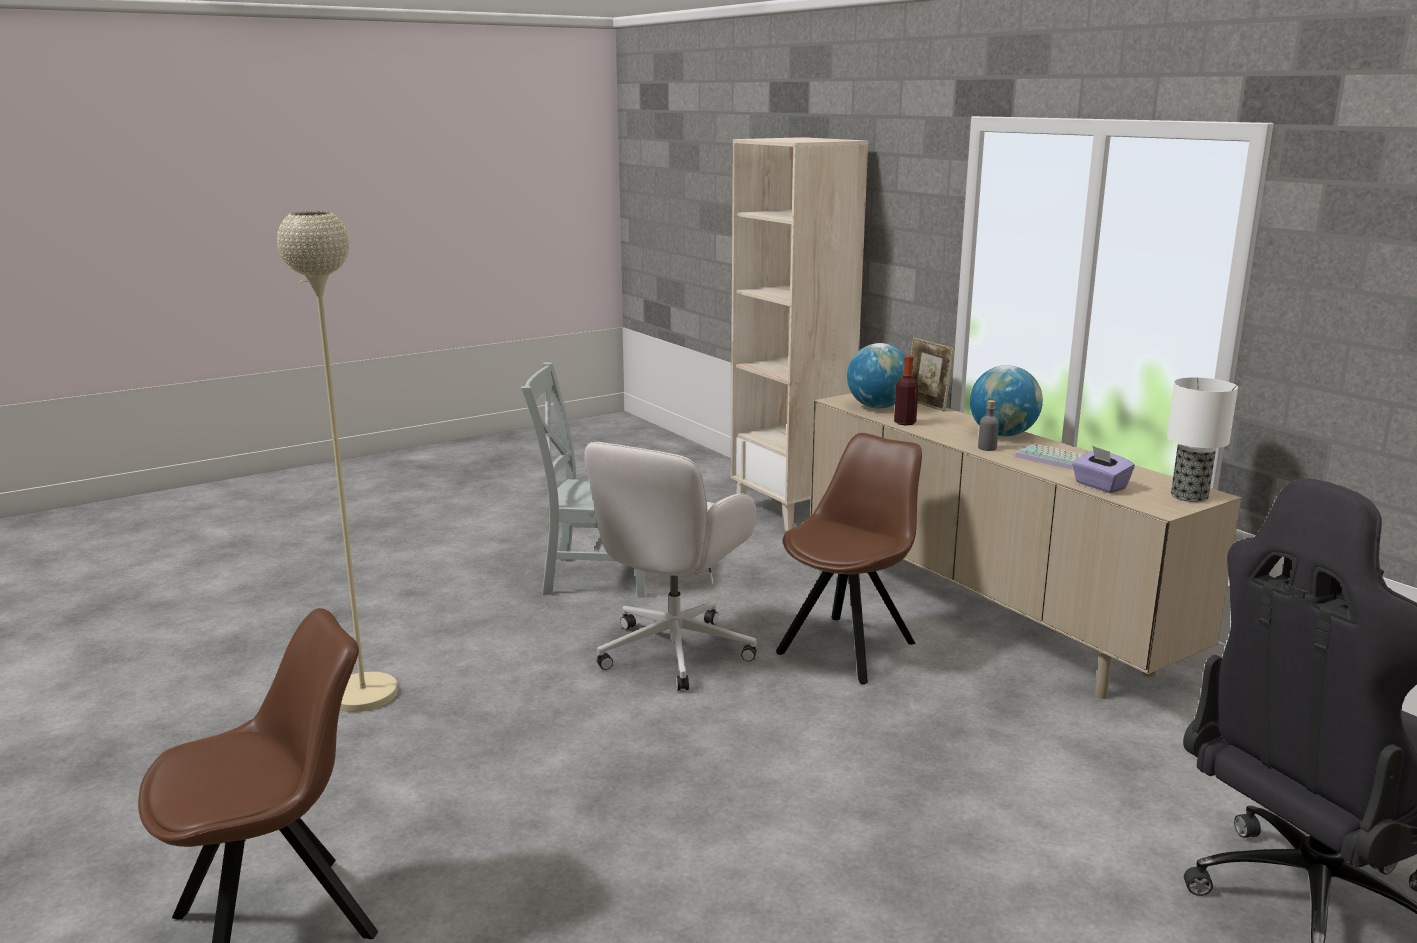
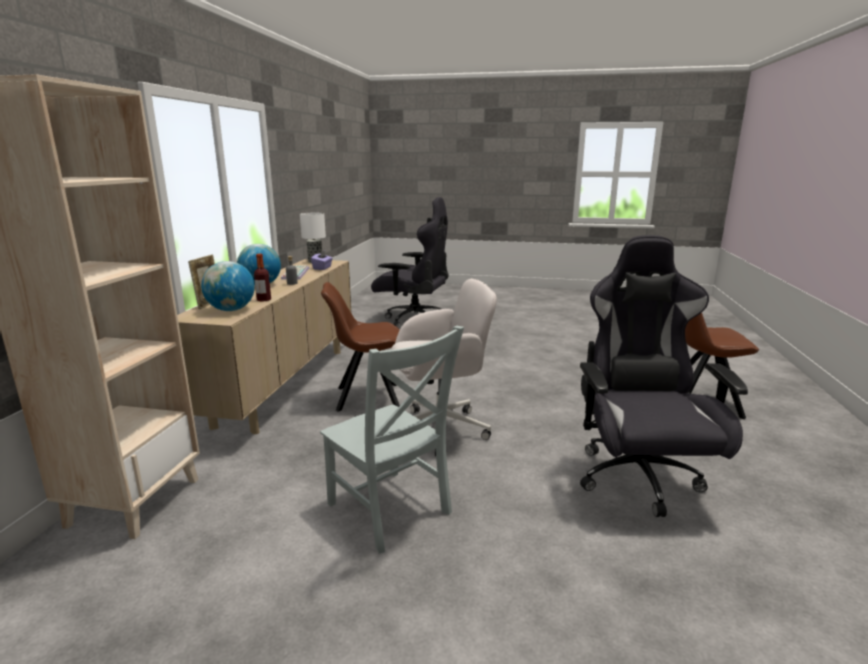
camera: 135 degrees left, 0 degrees up
beige floor lamp [277,211,398,712] -> black office chair [580,235,748,517]

